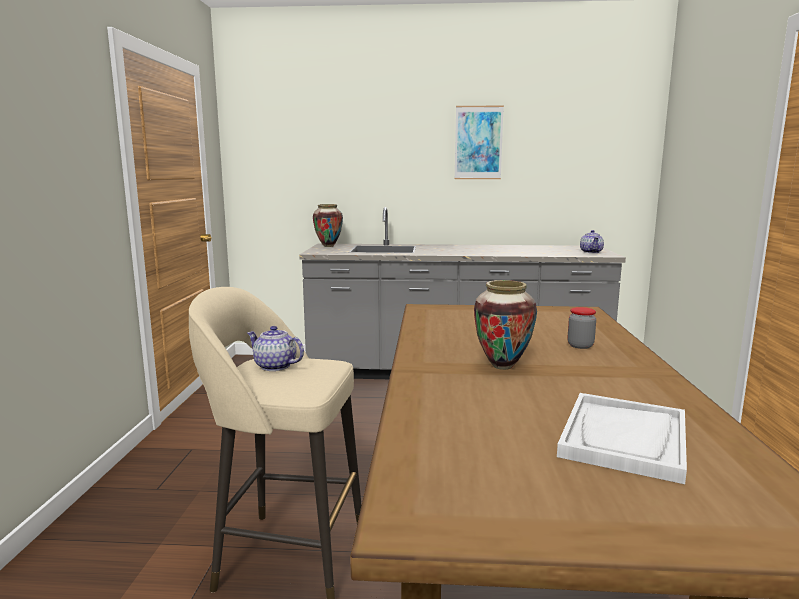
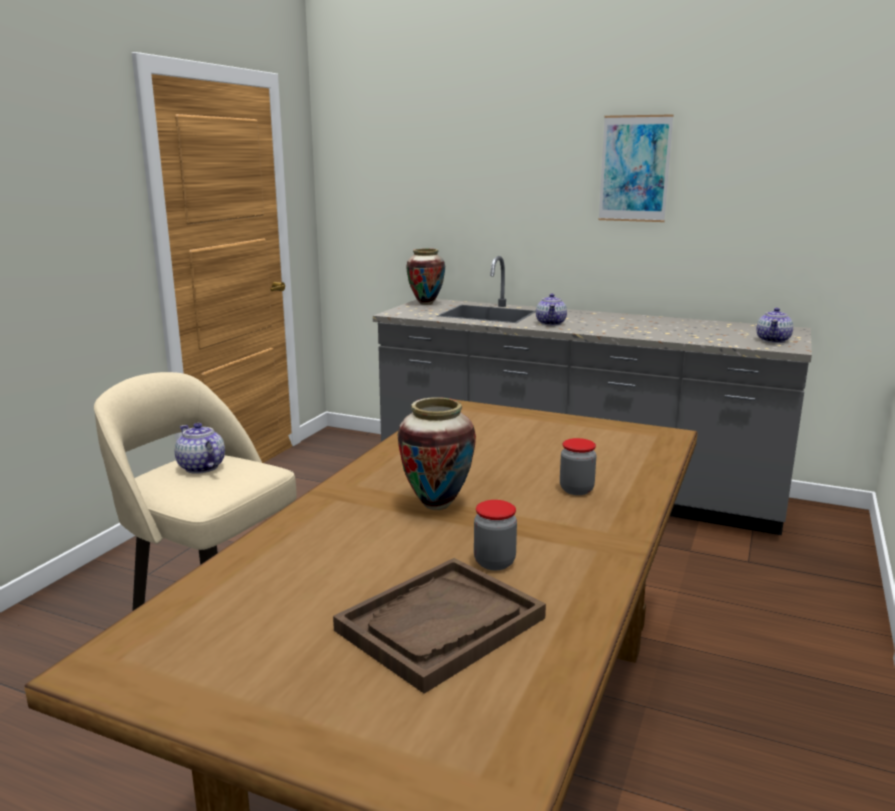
camera: 20 degrees right, 5 degrees up
white tray [557,393,687,484] -> brown tray [333,558,546,694]
none -> jar [474,500,517,570]
none -> teapot [536,293,567,326]

